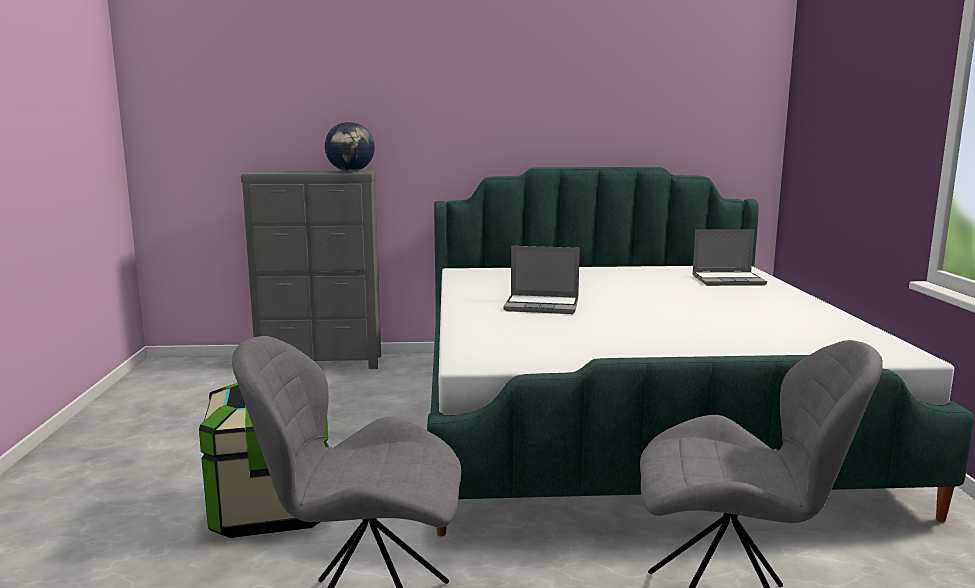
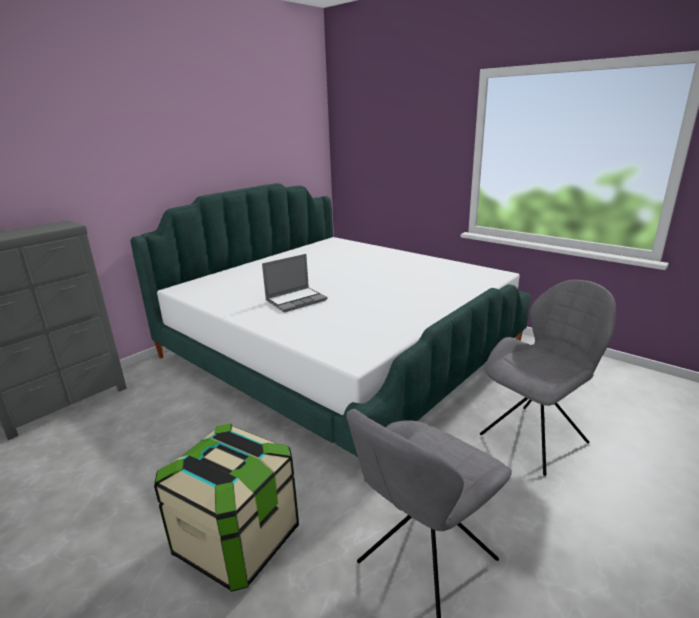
camera: 45 degrees left, 10 degrees up
globe [325,122,375,172] -> none
laptop [692,229,767,286] -> none

